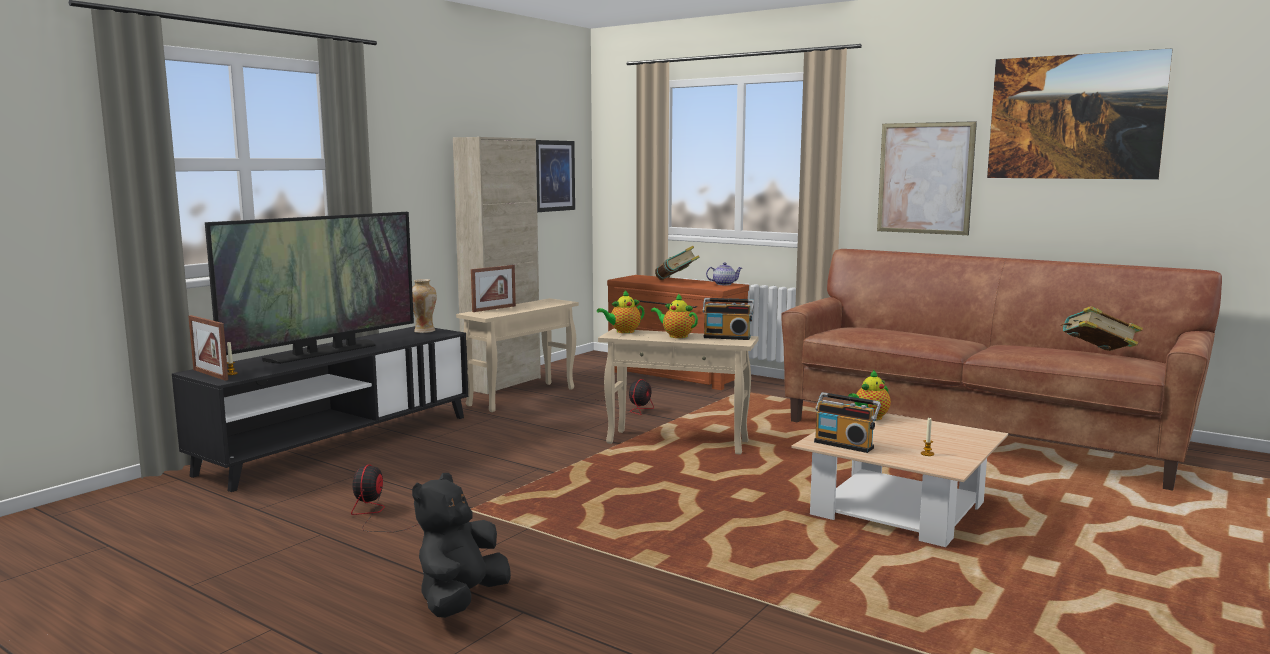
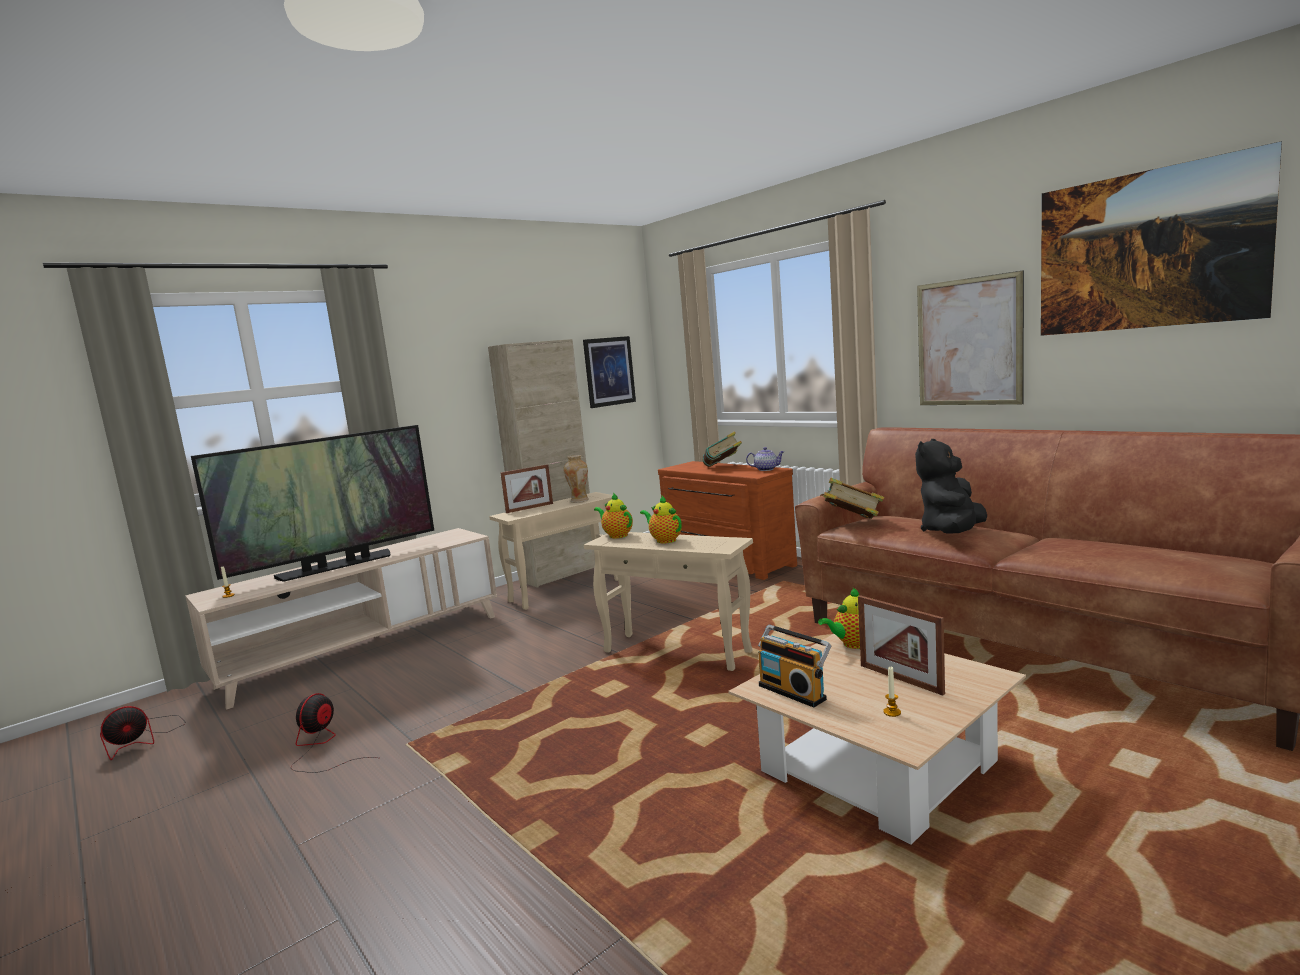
camera: 15 degrees right, 0 degrees up
black tv stand [172,326,468,492] -> beige tv stand [185,528,497,709]
picture frame [188,315,228,381] -> picture frame moved to [858,595,945,696]
vase [412,279,437,333] -> vase moved to [563,455,589,503]
black plush toy [412,473,511,618] -> black plush toy moved to [915,439,987,534]
teapot [597,290,645,333] -> teapot turned 60 degrees clockwise [594,492,633,538]
fan [600,379,654,415] -> fan moved to [100,706,185,760]
radio [702,298,754,340] -> none
book [1060,306,1143,351] -> book moved to [820,478,885,519]

